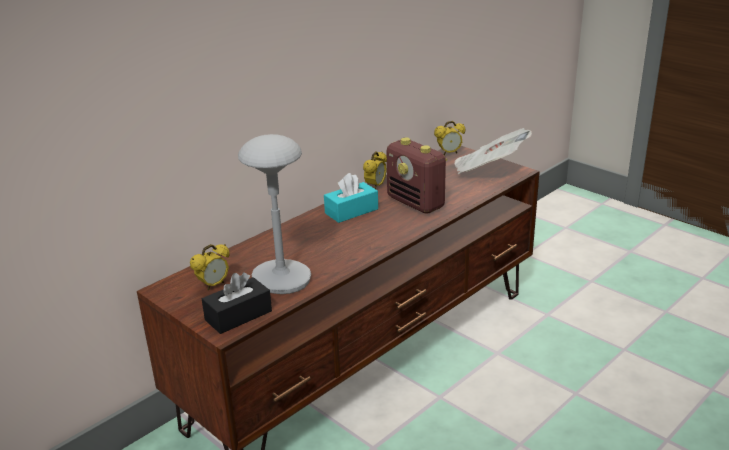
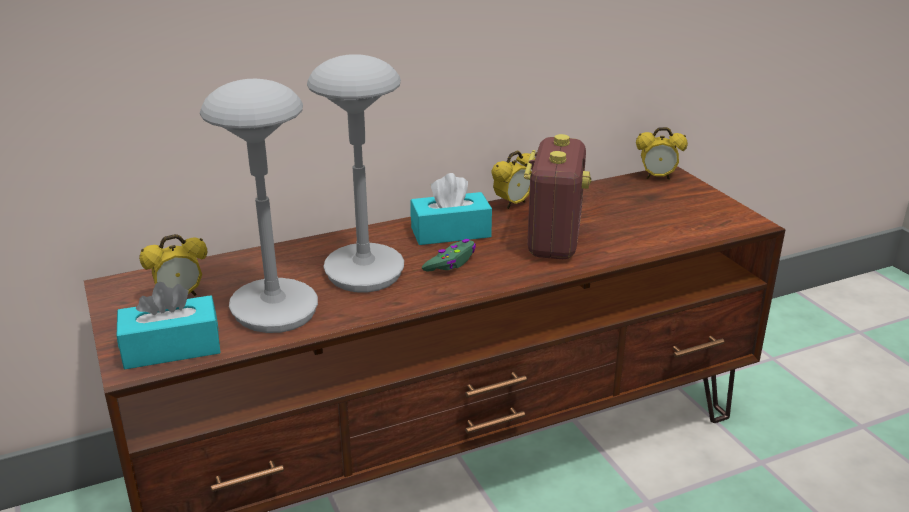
camera: 20 degrees right, 0 degrees up
black tissue box [202,272,272,334] -> turquoise tissue box [117,282,221,369]
radio [387,137,447,214] -> radio turned 150 degrees counterclockwise [524,134,591,259]
newspaper [454,128,532,174] -> none
none -> grey table lamp [307,54,404,293]
none -> green game controller [422,239,476,272]

